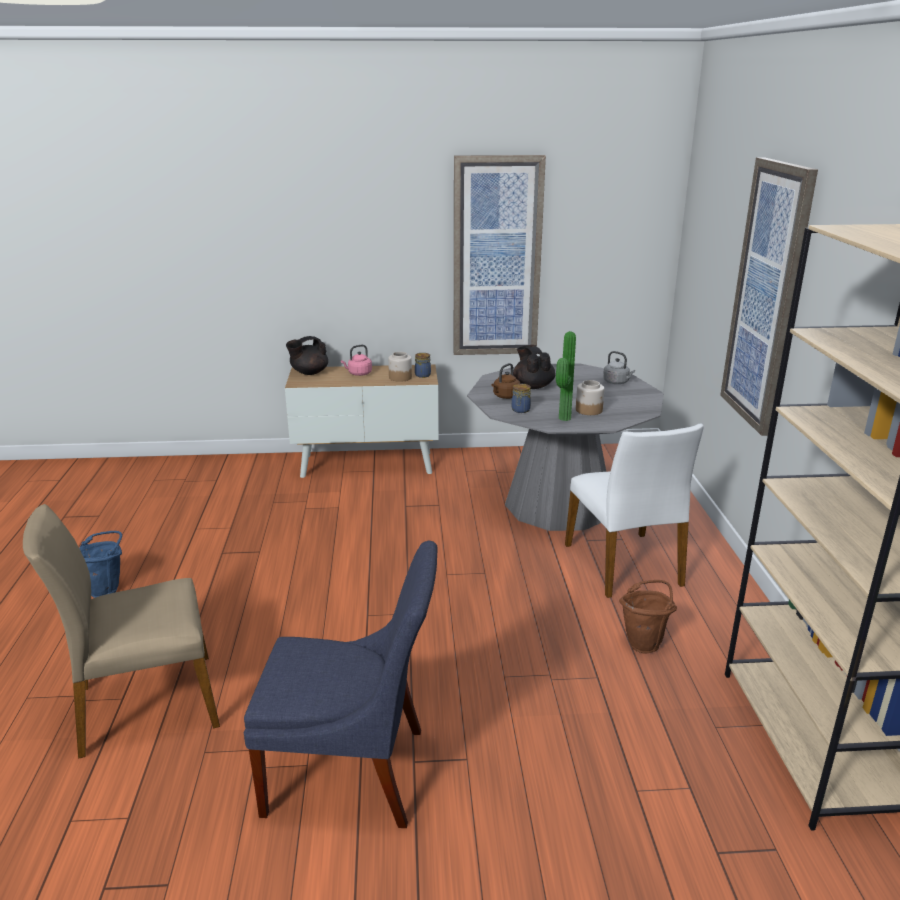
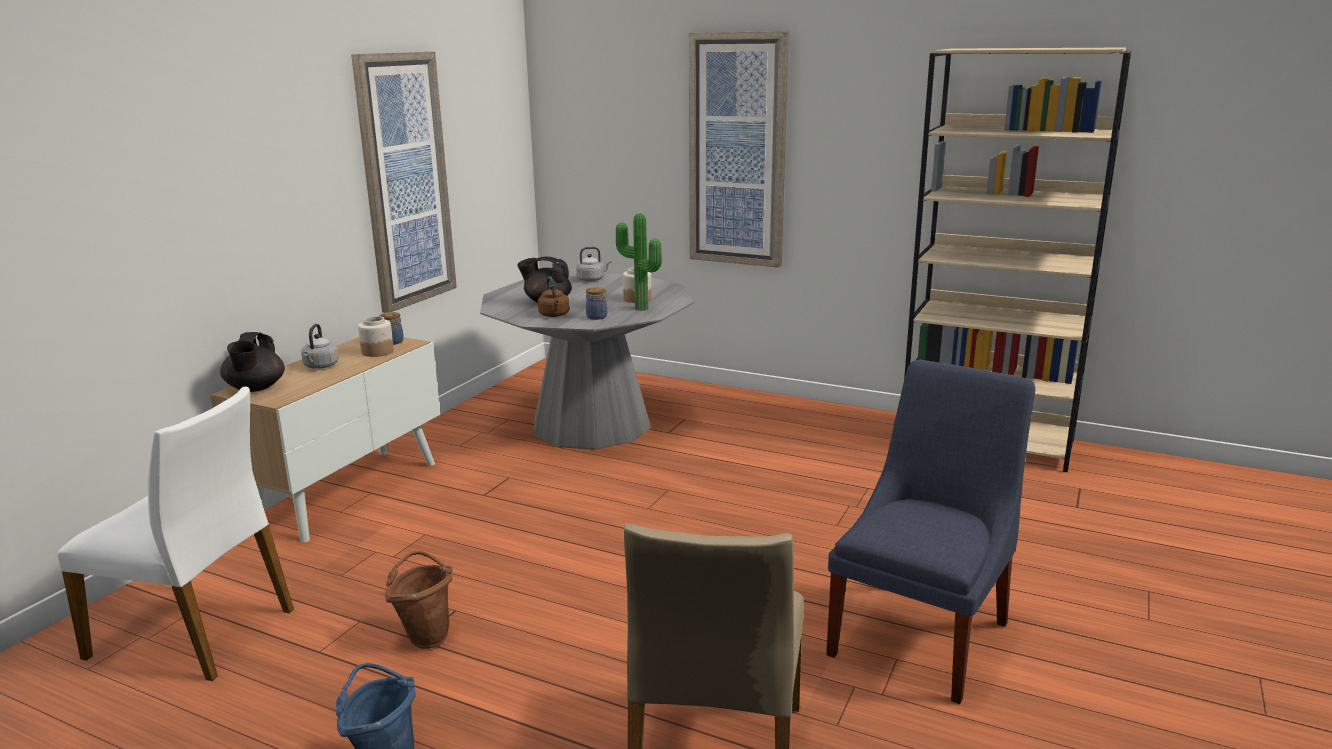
camera: 60 degrees left, 5 degrees down
pink kettle [341,345,372,376] -> grey kettle [301,324,339,369]
white chair [565,424,704,598] -> white chair moved to [57,387,294,681]
brown bucket [619,580,677,654] -> brown bucket moved to [385,551,452,649]

